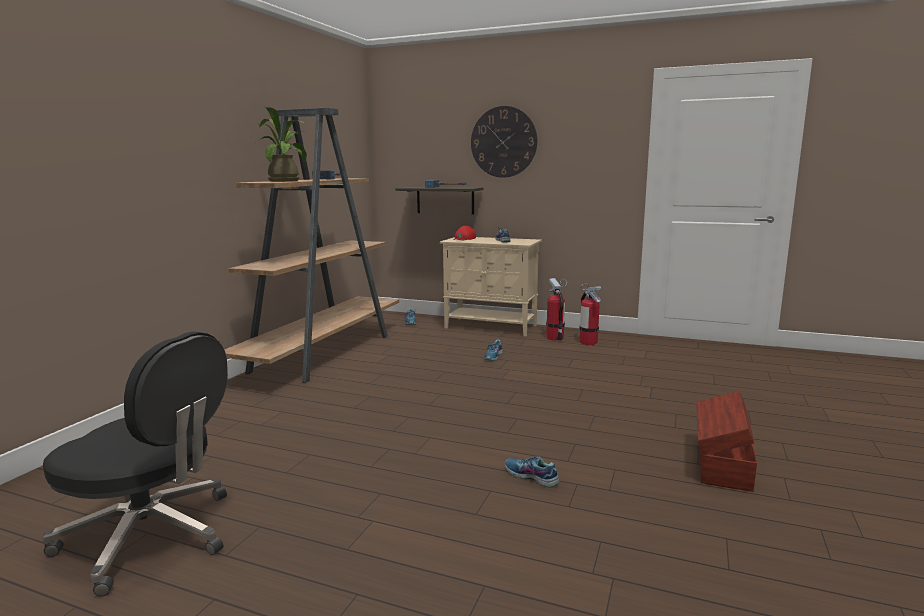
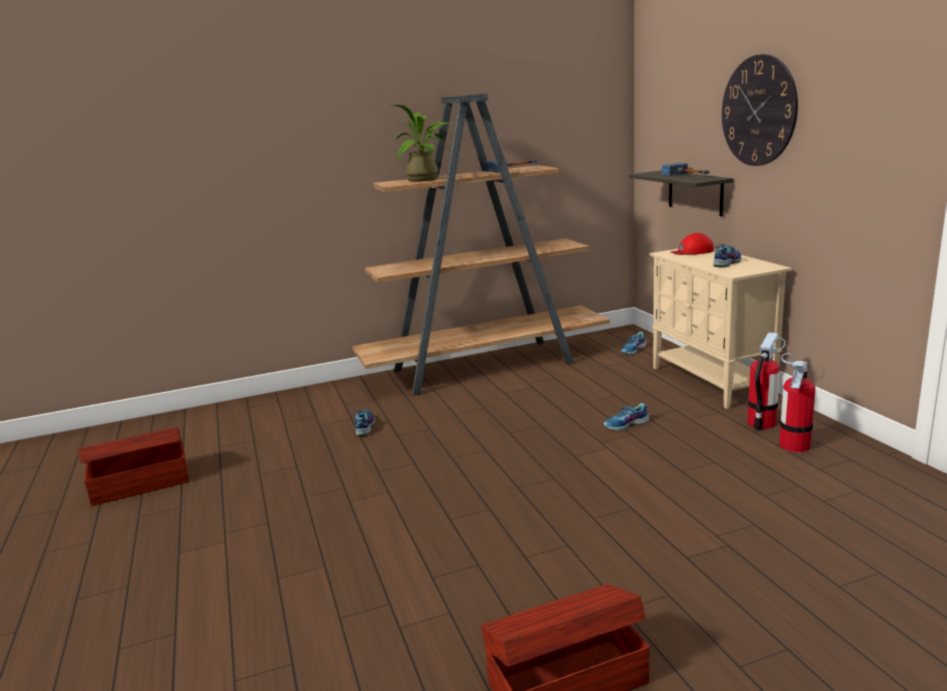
camera: 50 degrees right, 5 degrees up
black office chair [42,331,228,597] -> brown storage box [78,427,189,506]
shoe [505,456,560,488] -> shoe moved to [353,410,375,436]

